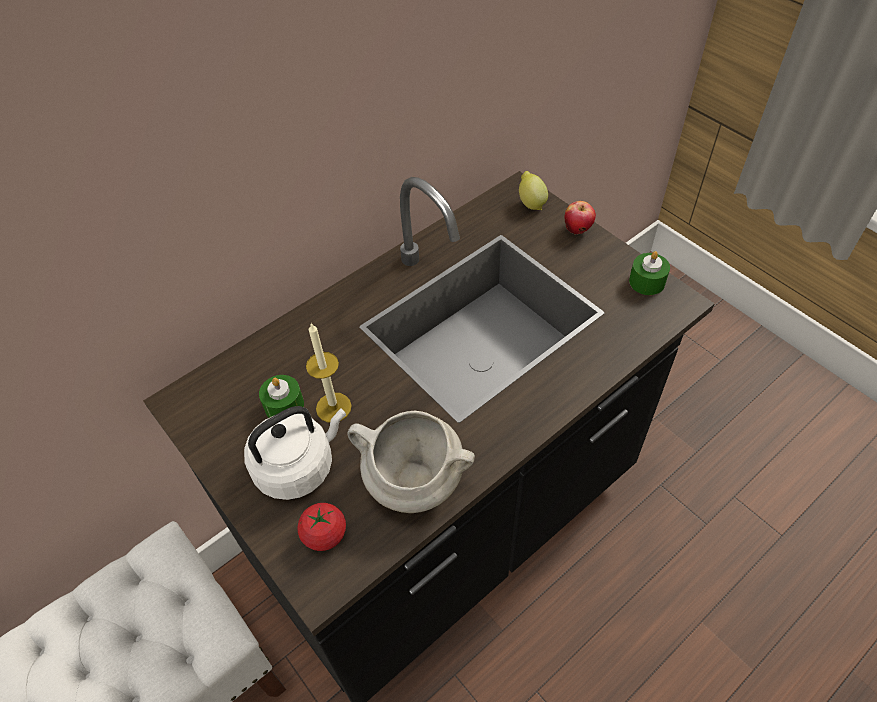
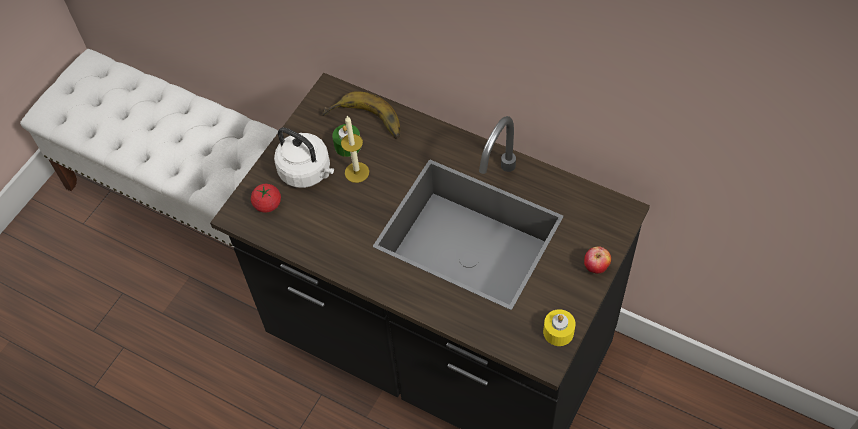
camera: 70 degrees right, 5 degrees up
white cooking pot [347,411,475,513] -> none
lemon [519,171,548,210] -> none
green candle [629,251,670,295] -> yellow candle [543,309,576,346]
none -> banana [322,91,400,139]

